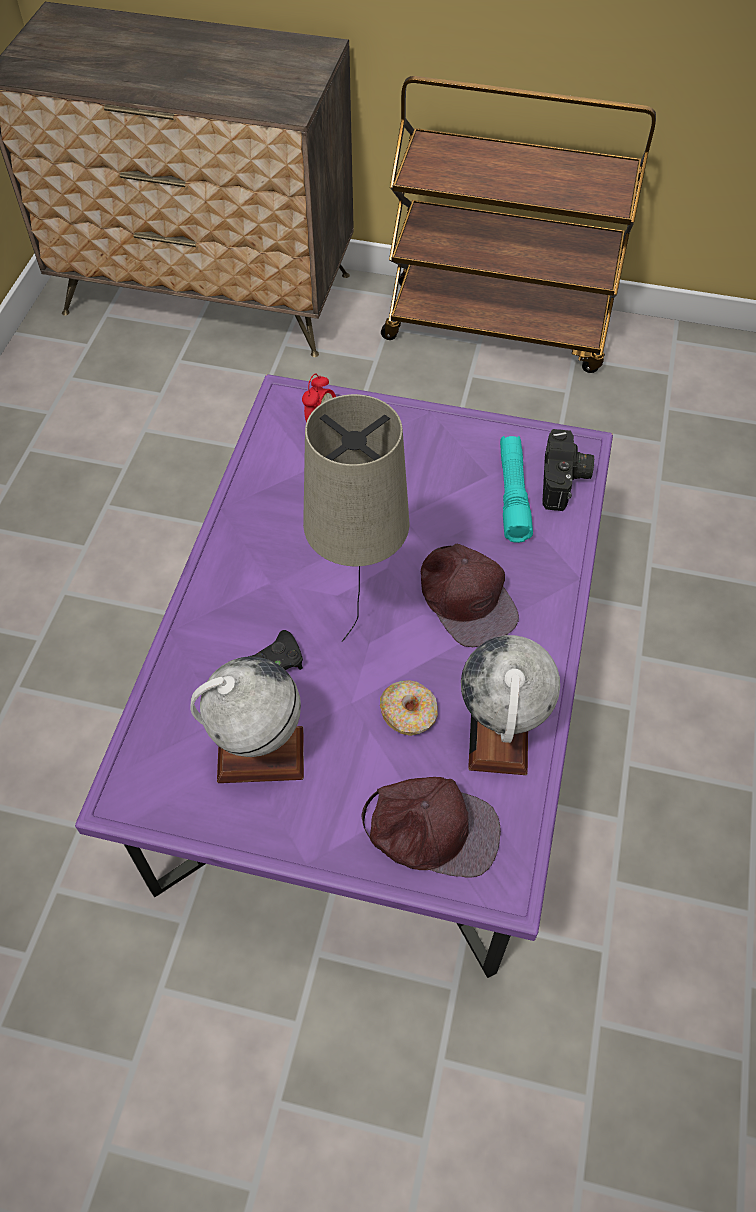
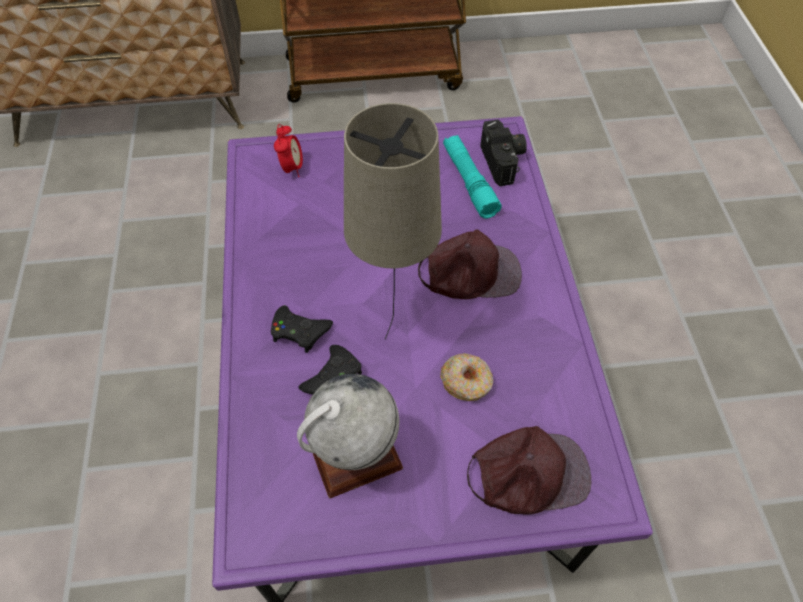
camera: 20 degrees left, 0 degrees up
brown cap [421,544,519,647] -> brown cap turned 45 degrees counterclockwise [418,229,522,299]
globe [461,635,560,775] -> none
none -> black game controller [271,305,333,353]

